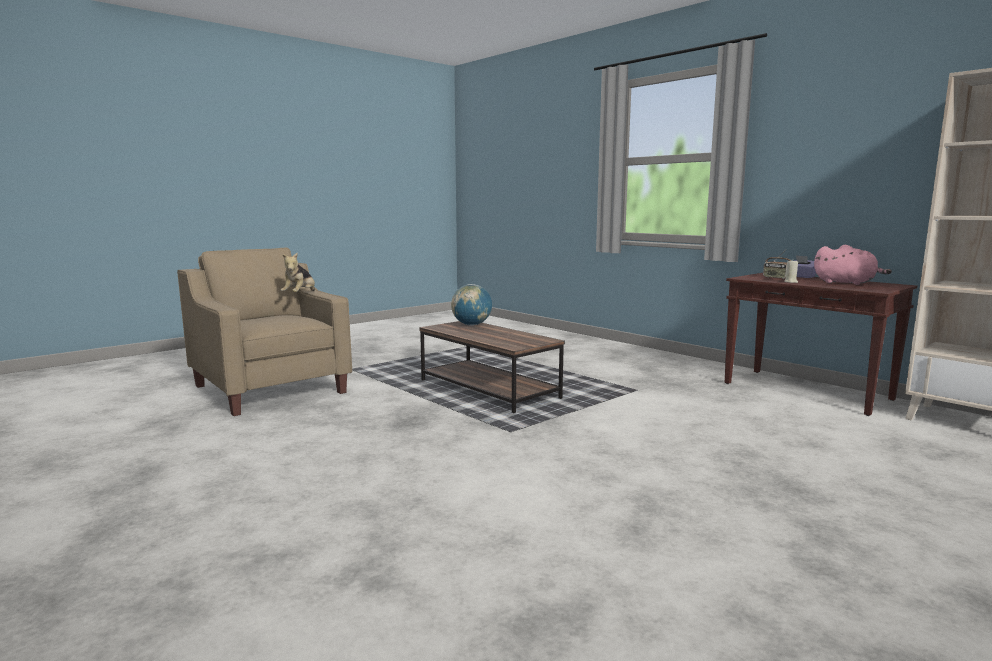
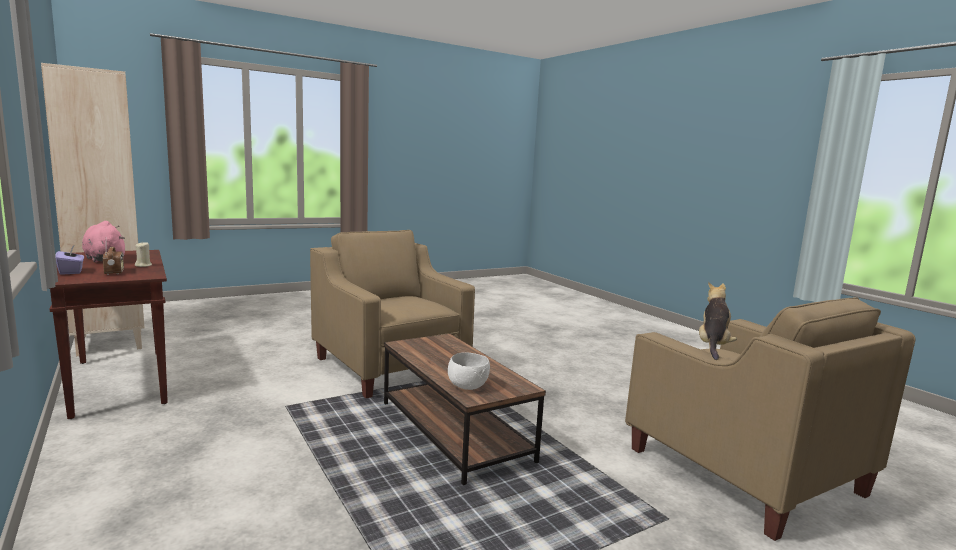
camera: 170 degrees left, 0 degrees up
globe [451,284,492,326] -> white bowl [448,352,490,390]
none -> beige armchair [310,230,475,398]

